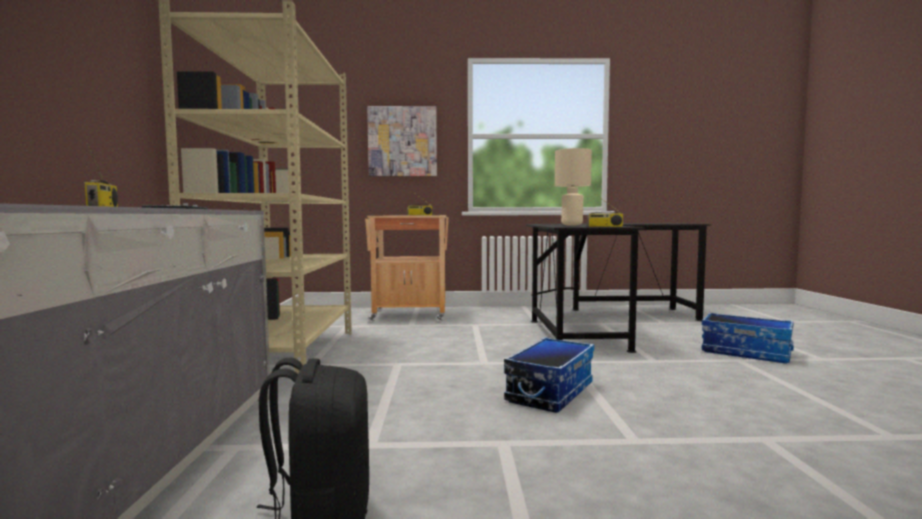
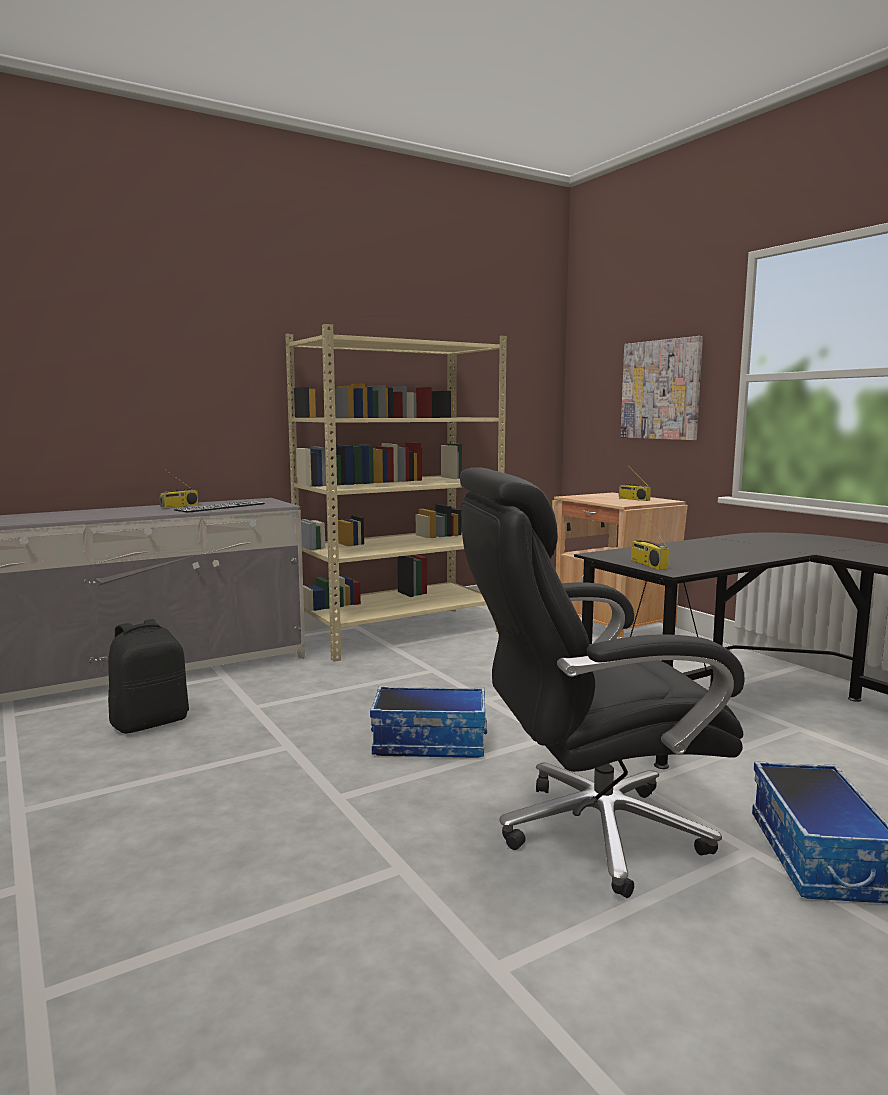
camera: 60 degrees right, 5 degrees up
beige table lamp [555,148,592,226] -> none
none -> black office chair [460,467,744,898]

